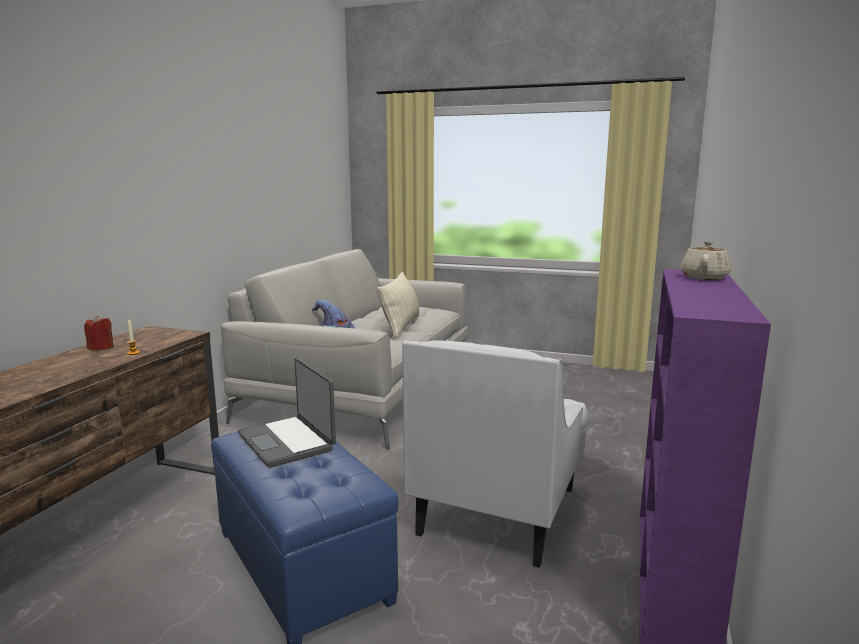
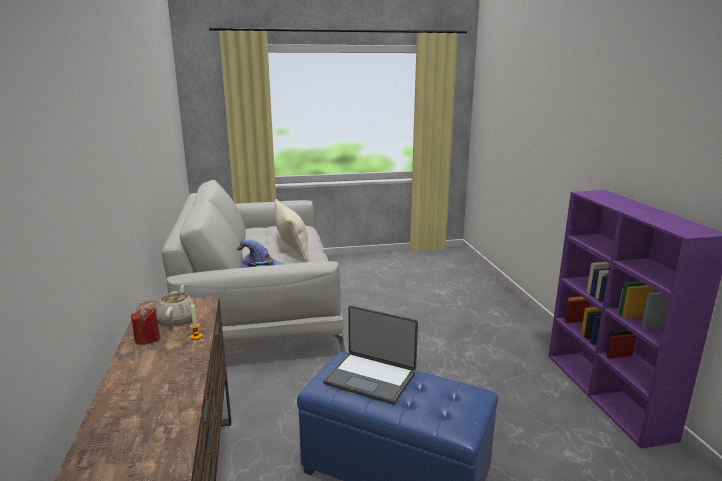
camera: 30 degrees left, 5 degrees up
white armchair [402,340,588,568] -> none
beige teapot [680,241,731,280] -> beige teapot moved to [156,285,196,325]

